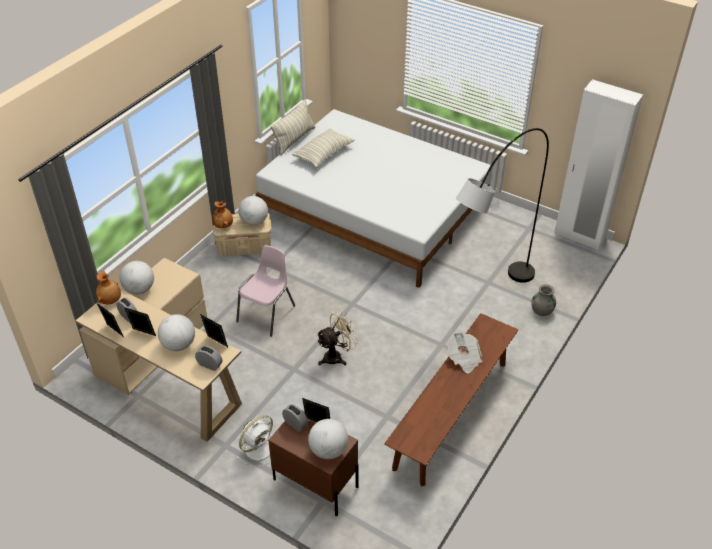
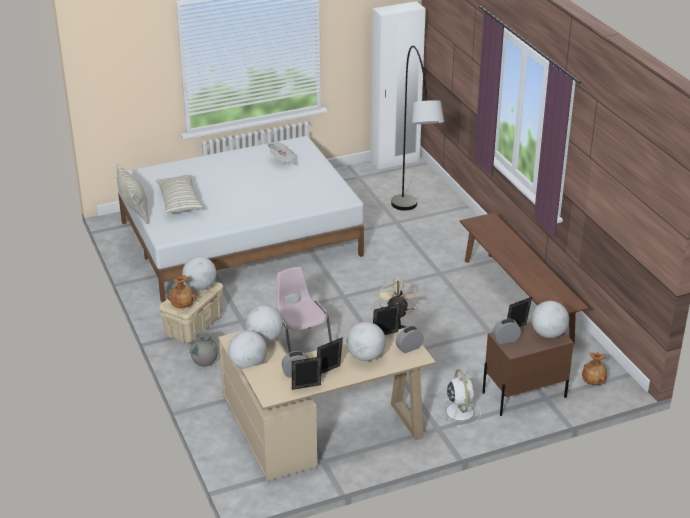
camera: 55 degrees left, 10 degrees down
brown vase [96,271,121,304] -> brown vase moved to [582,352,607,385]
newspaper [447,332,482,374] -> newspaper moved to [268,142,298,165]
grey vase [532,284,556,316] -> grey vase moved to [190,329,218,366]
none -> globe [245,305,283,343]

